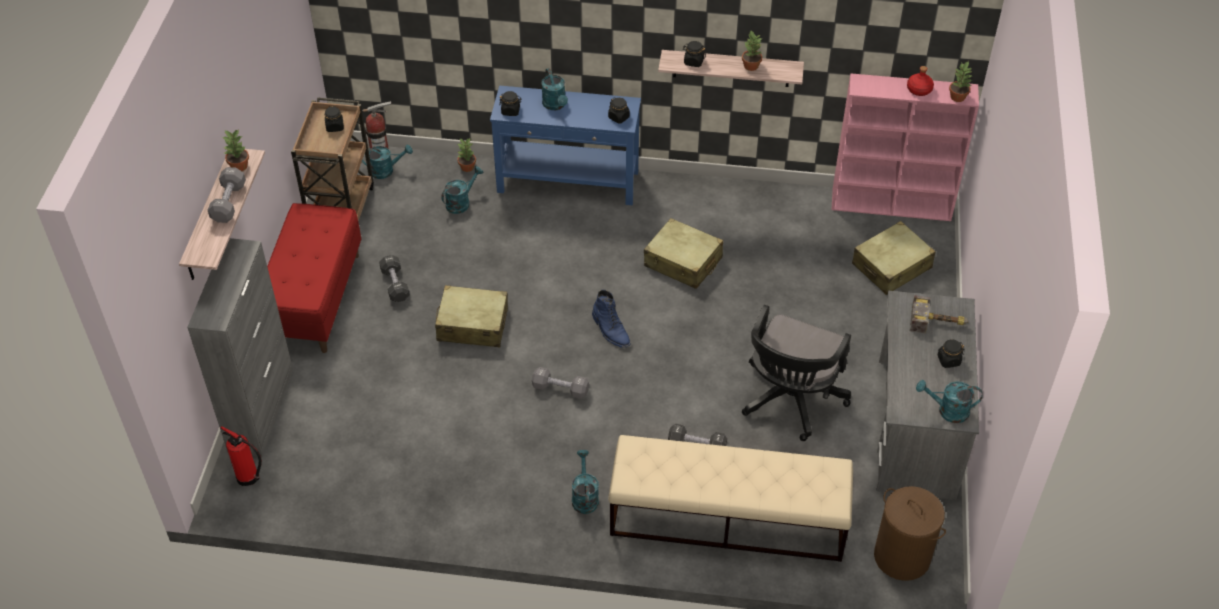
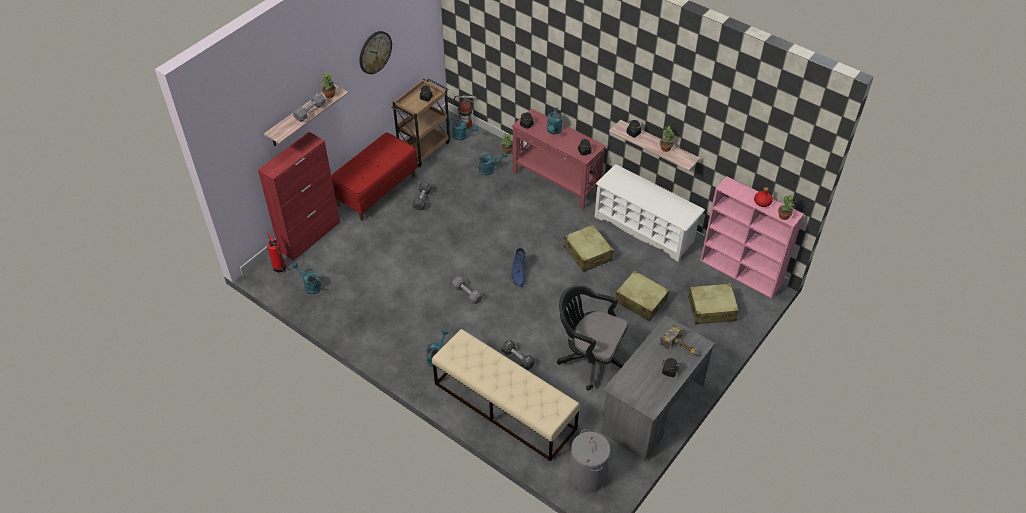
camera: 30 degrees right, 0 degrees up
grey cabinet [187,238,293,457] -> red cabinet [258,132,340,261]
beige suitcase [435,285,508,347] -> beige suitcase moved to [615,270,670,321]
blue console table [490,85,641,205] -> red console table [512,109,606,209]
black office chair [742,305,851,441] -> black office chair turned 60 degrees clockwise [557,285,628,390]
brown laundry basket [874,486,946,581] -> grey laundry basket [569,429,610,493]
turquoise watering can [916,380,983,423] -> turquoise watering can moved to [292,263,321,294]
none -> wall clock [360,31,392,74]
none -> white shoe rack [595,164,705,262]

